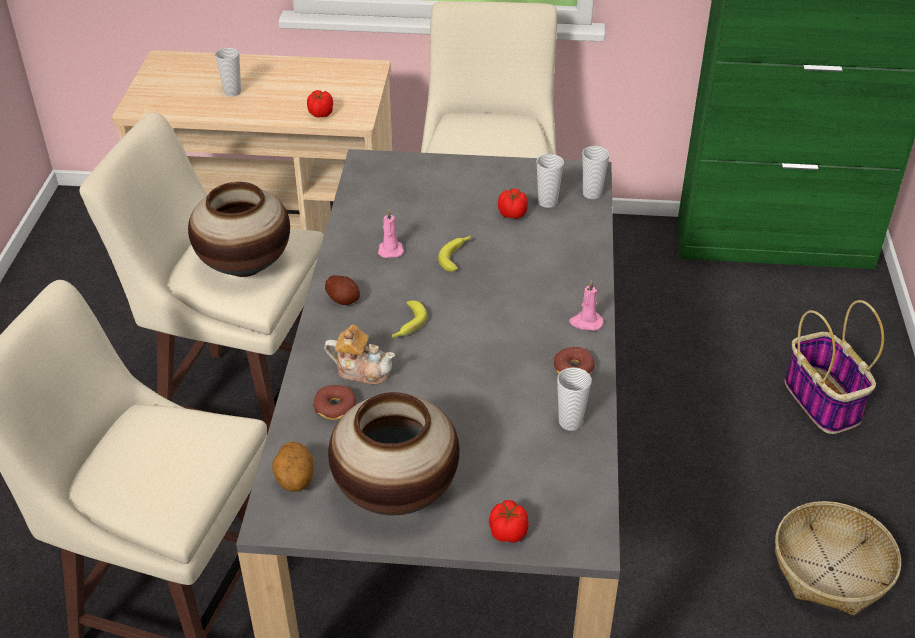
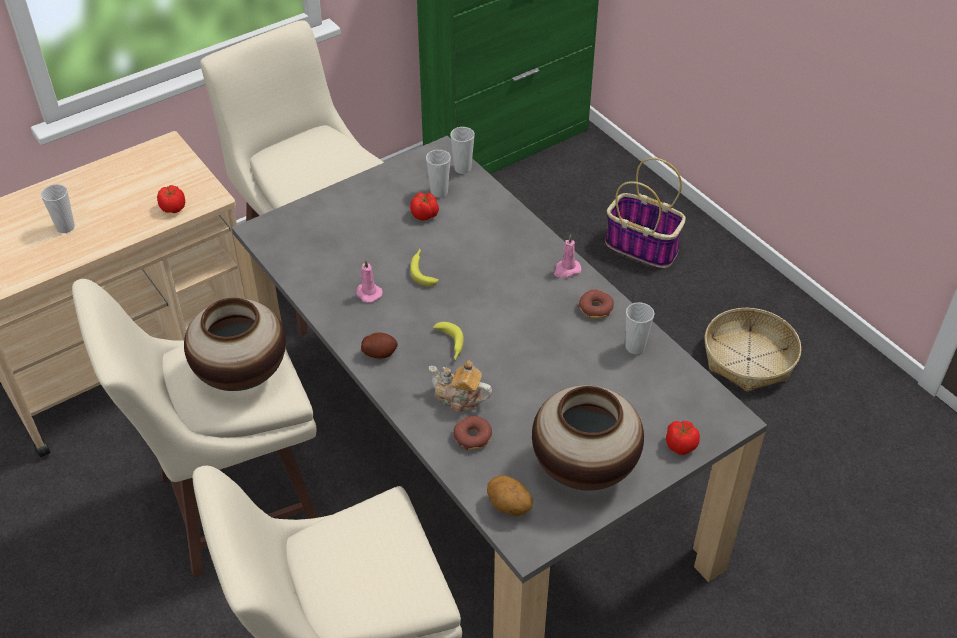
camera: 40 degrees left, 5 degrees up
teapot [324,325,395,385] -> teapot turned 135 degrees counterclockwise [429,360,492,412]

